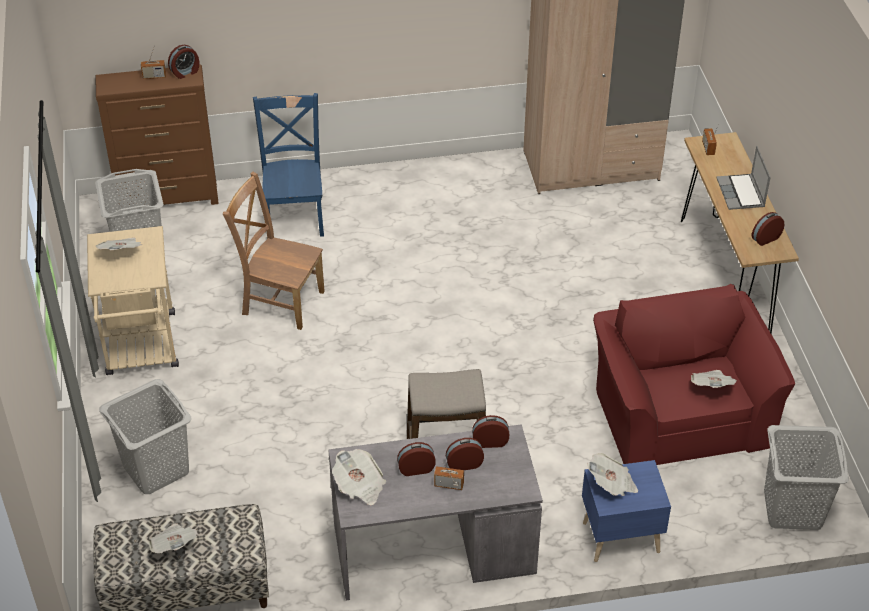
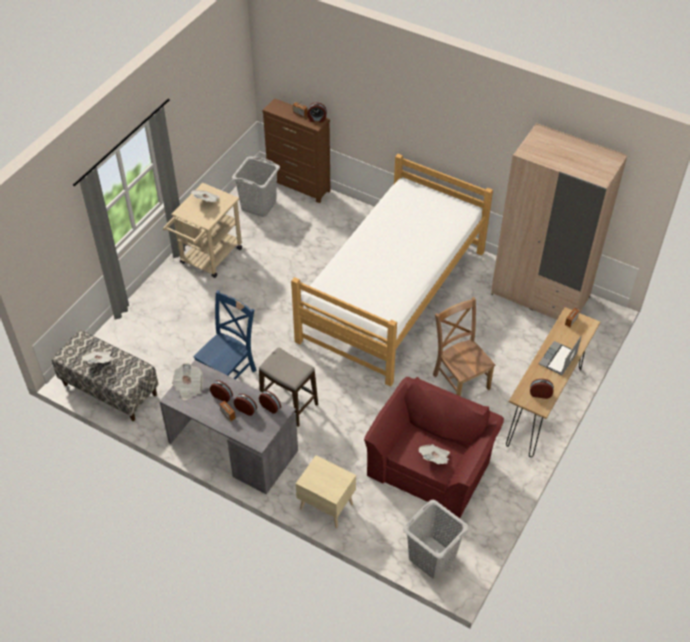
camera: 40 degrees right, 5 degrees up
grey laundry basket [99,379,191,494] -> none
brown chair [223,172,325,330] -> brown chair moved to [433,297,495,396]
blue chair [253,93,324,237] -> blue chair moved to [193,290,257,379]
blue nightstand [582,460,671,562] -> beige nightstand [296,455,356,528]
newspaper [587,453,638,496] -> none
none -> bed [291,154,493,387]

